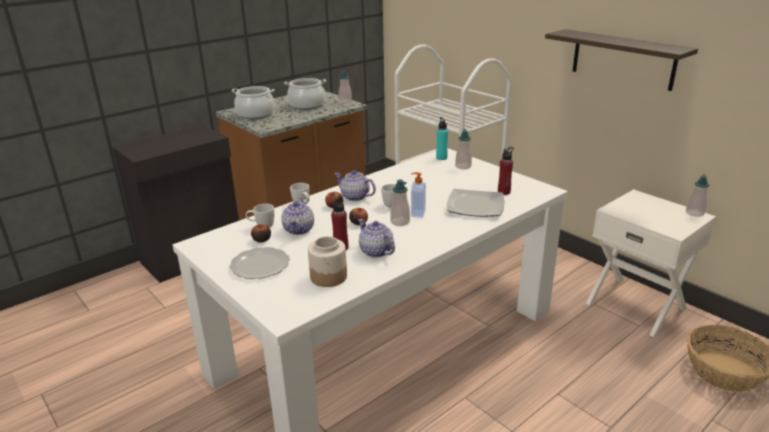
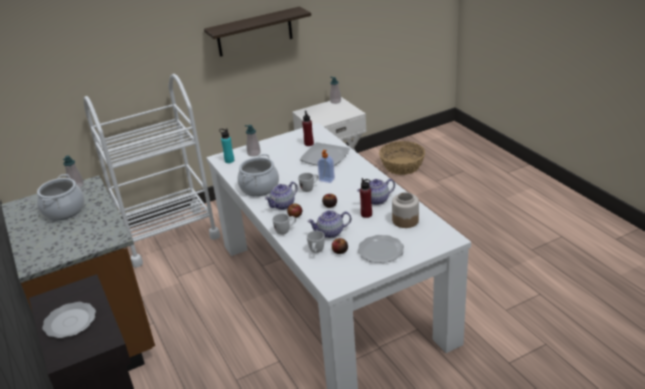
camera: 75 degrees left, 5 degrees up
cooking pot [231,86,275,119] -> cooking pot moved to [237,154,279,196]
teapot [281,198,314,235] -> teapot turned 150 degrees clockwise [308,211,351,238]
soap dispenser [390,180,410,226] -> none
none -> plate [42,302,96,338]

